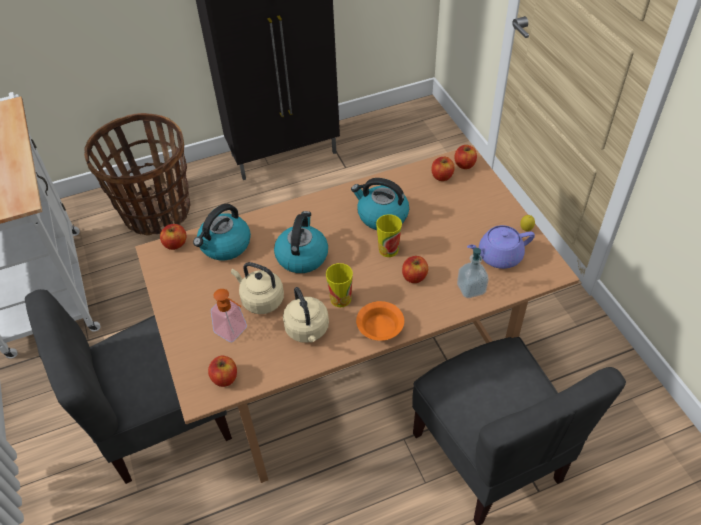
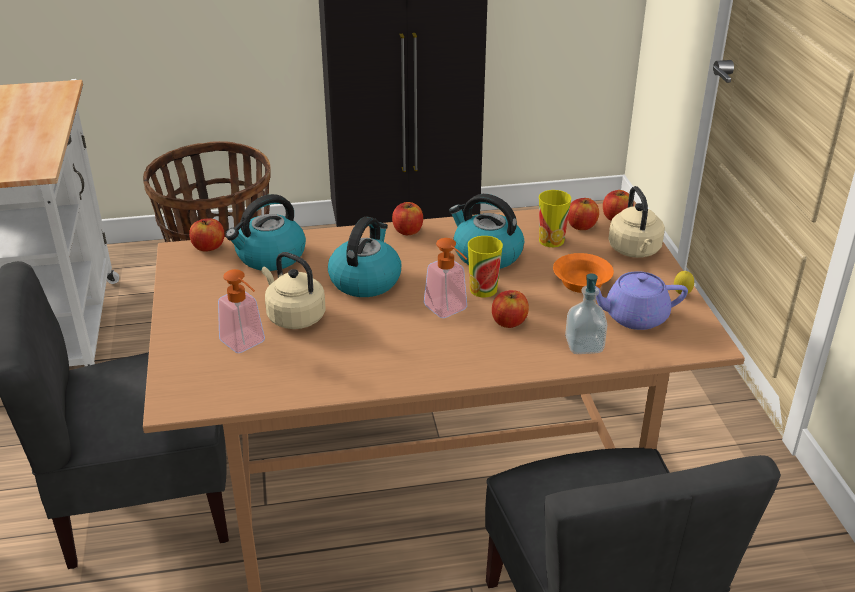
camera: 10 degrees right, 15 degrees down
apple [208,356,237,387] -> apple moved to [392,202,423,235]
beige kettle [283,287,329,343] -> beige kettle moved to [608,186,665,258]
cup [326,263,353,307] -> cup moved to [539,190,571,247]
orange bowl [356,301,404,341] -> orange bowl moved to [553,253,614,293]
none -> soap dispenser [424,238,467,318]

